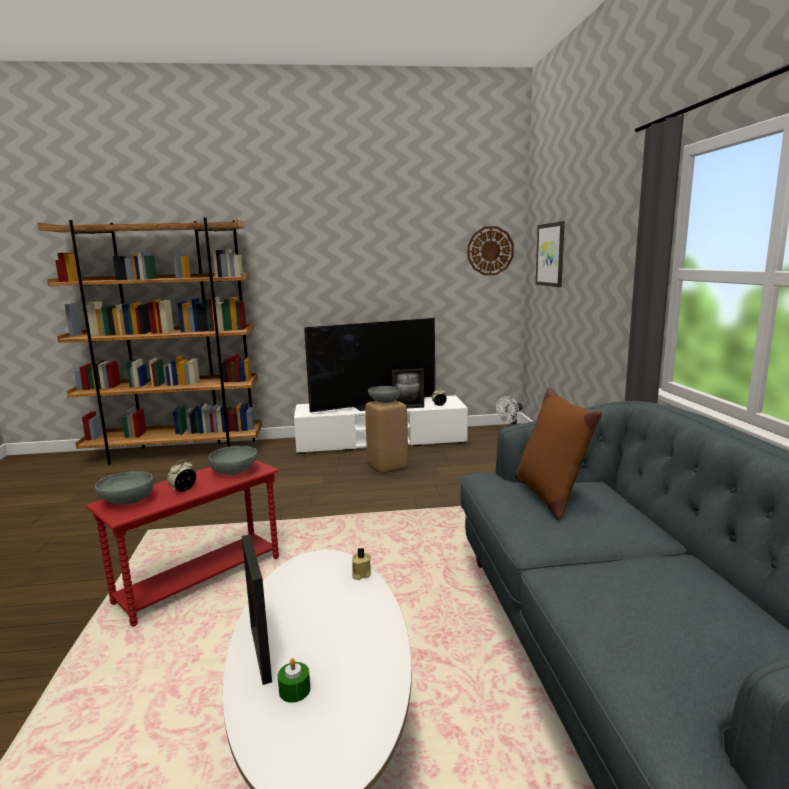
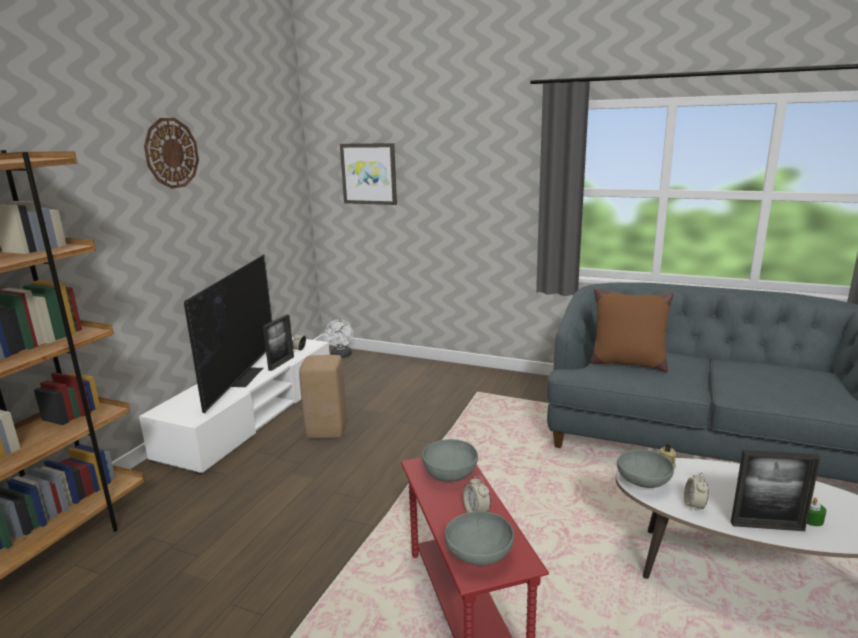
camera: 60 degrees left, 5 degrees up
grey bowl [368,386,401,403] -> grey bowl moved to [617,450,674,488]
wall clock [467,226,514,275] -> wall clock moved to [144,118,199,189]
none -> alarm clock [684,472,709,510]

